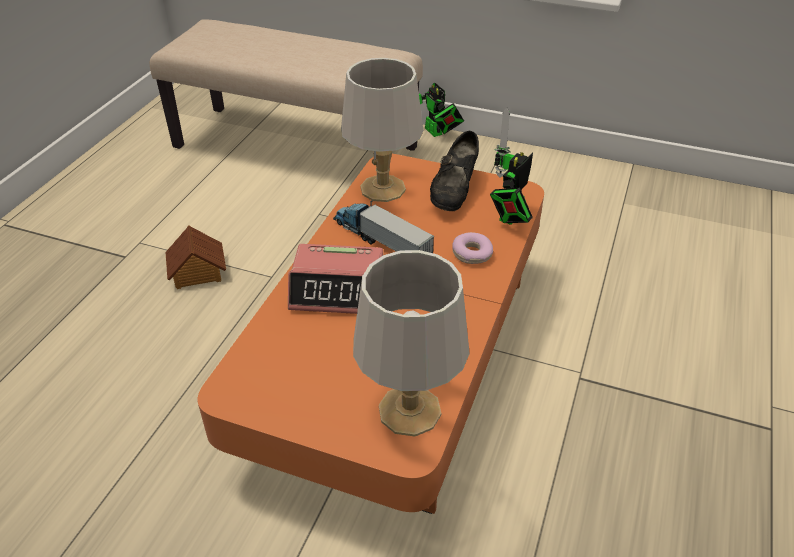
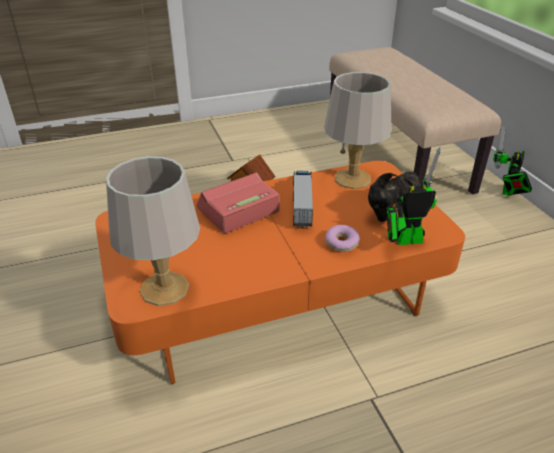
camera: 50 degrees right, 5 degrees down
alarm clock [288,244,383,314] -> alarm clock turned 90 degrees clockwise [197,172,279,233]
black shoe [430,131,479,211] -> black shoe turned 150 degrees clockwise [368,172,421,222]

